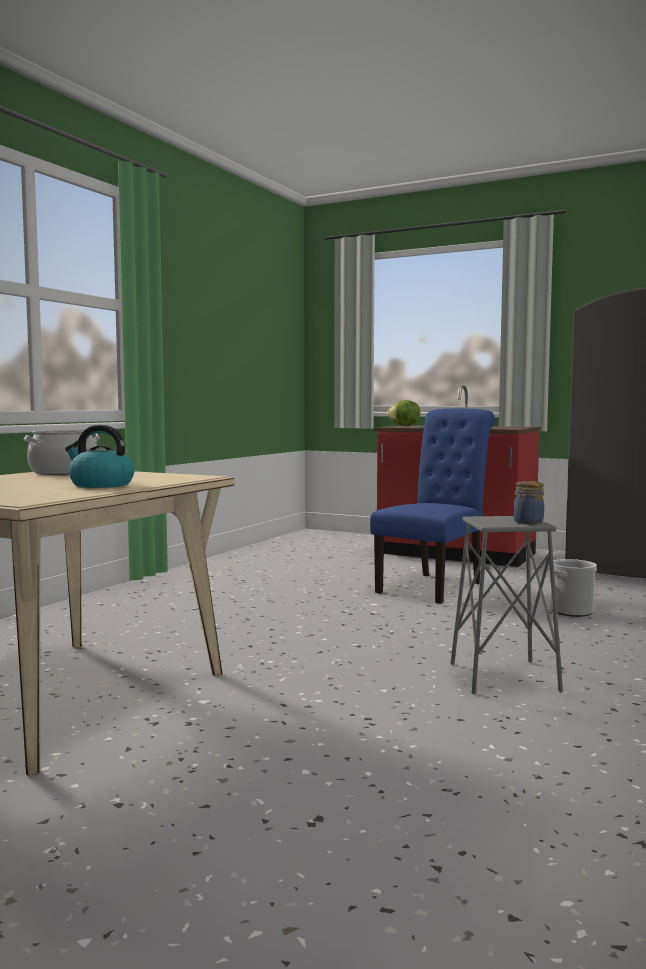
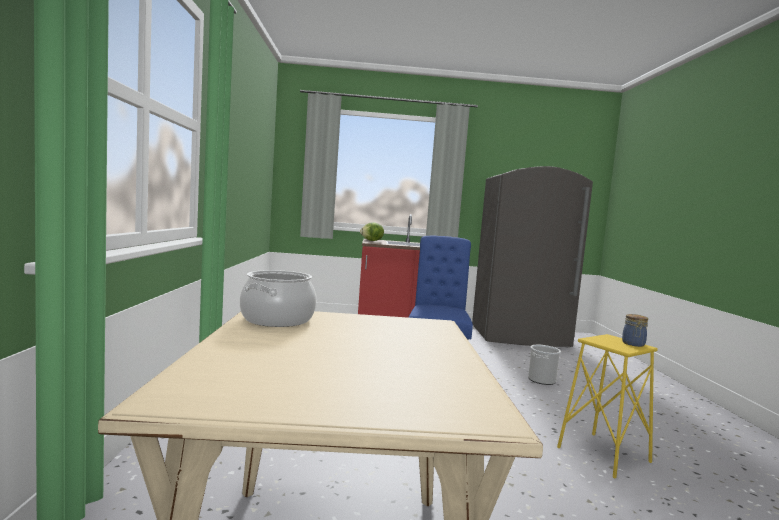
camera: 30 degrees left, 0 degrees up
kettle [65,425,134,488] -> none
grey stool [450,516,563,694] -> yellow stool [557,334,658,478]

